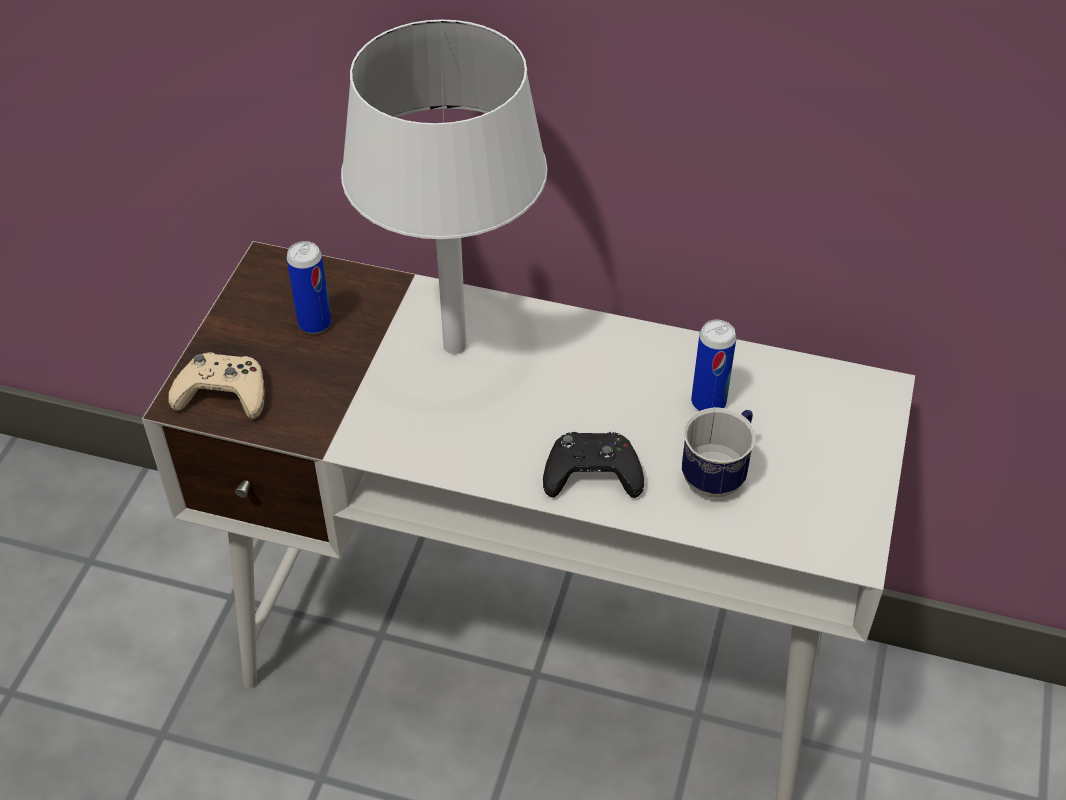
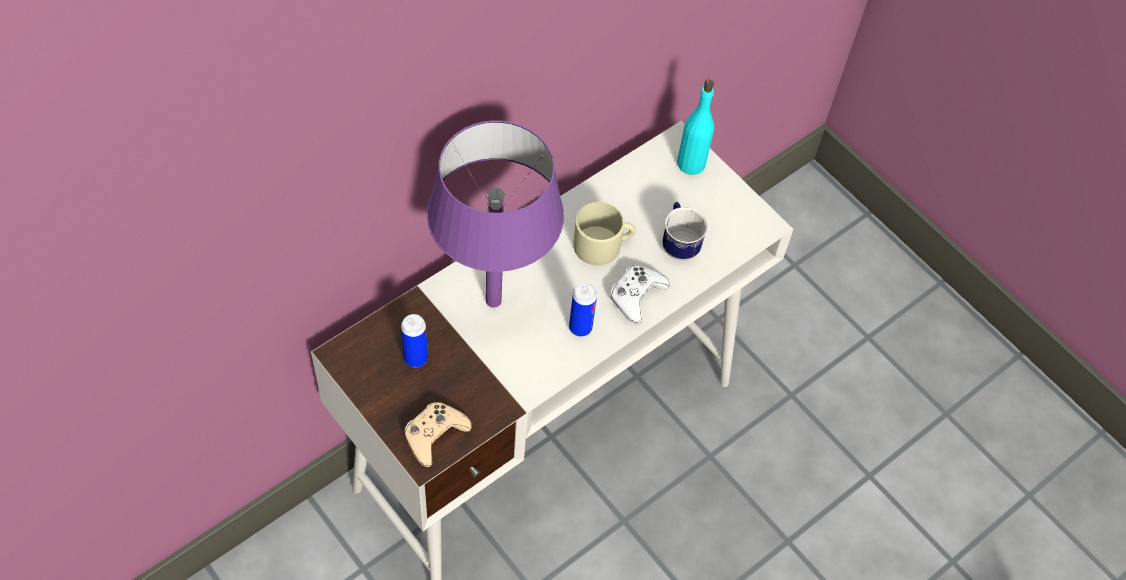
camera: 60 degrees left, 10 degrees up
white table lamp [341,19,548,354] -> purple table lamp [427,121,564,308]
black game controller [543,432,644,498] -> white game controller [610,266,670,324]
can [691,320,737,411] -> can moved to [569,283,597,337]
none -> beige mug [573,202,636,266]
none -> turquoise bottle [677,79,714,175]

